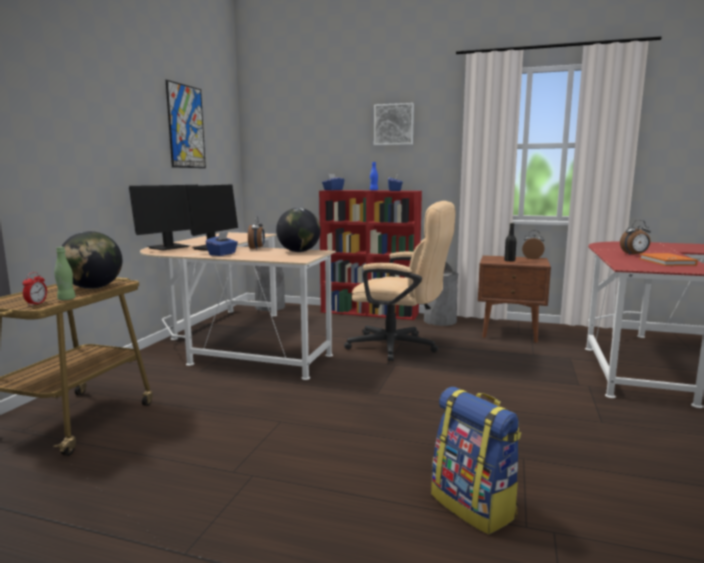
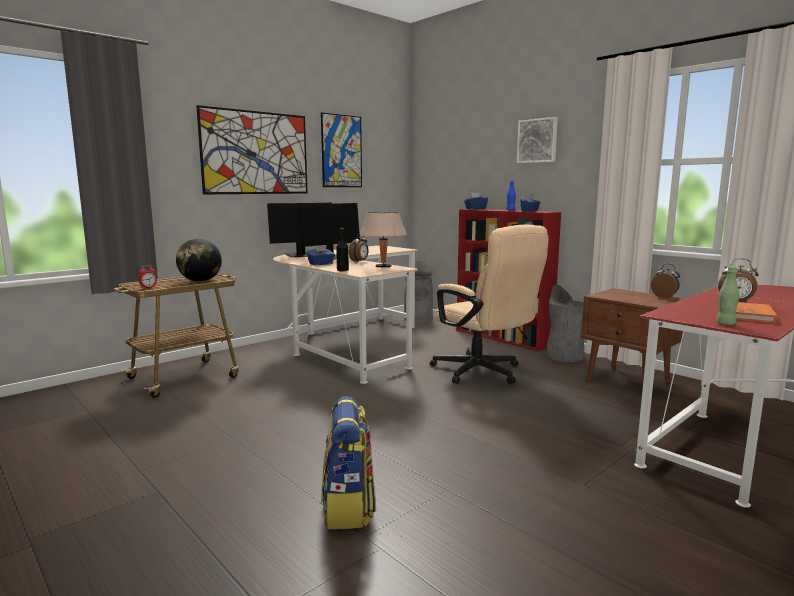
camera: 30 degrees right, 0 degrees up
green bottle [54,247,76,300] -> green bottle moved to [716,267,739,325]
globe [276,208,321,252] -> beige table lamp [359,212,407,268]
black bottle [504,223,517,262] -> black bottle moved to [336,228,349,271]
none -> picture [196,105,307,194]

